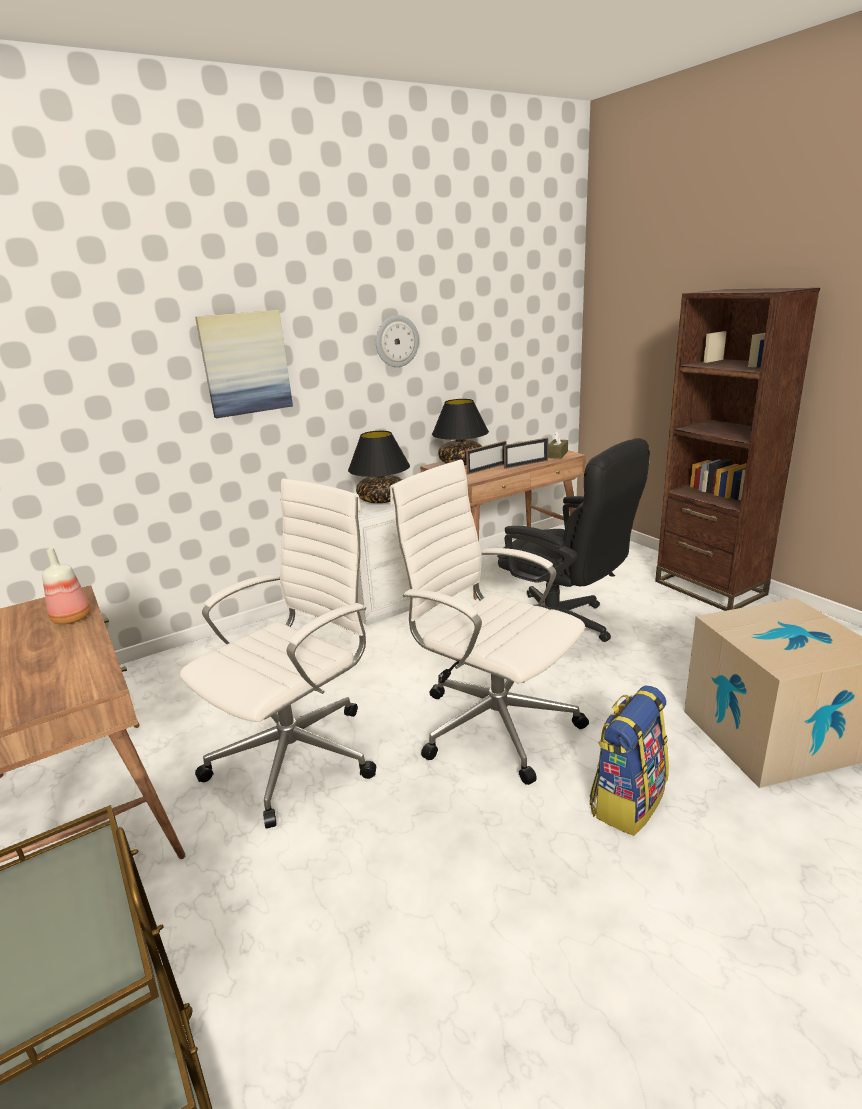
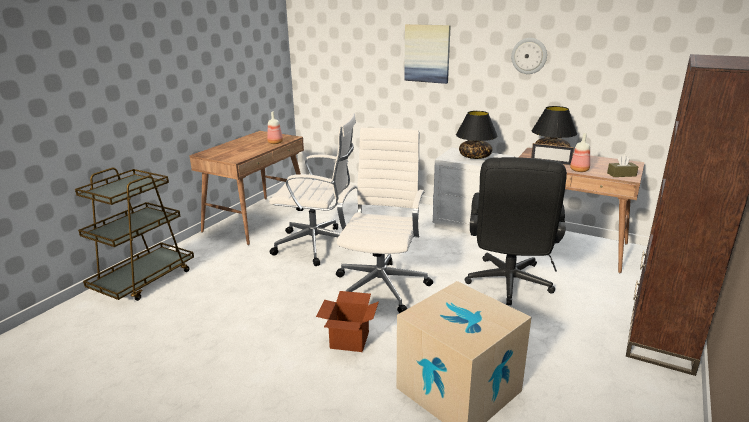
camera: 60 degrees right, 0 degrees up
picture frame [504,438,548,469] -> bottle [570,133,590,172]
backpack [590,686,669,836] -> cardboard box [316,291,379,352]

